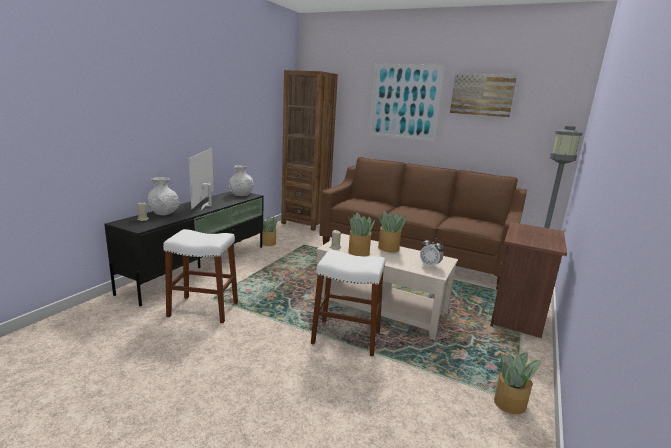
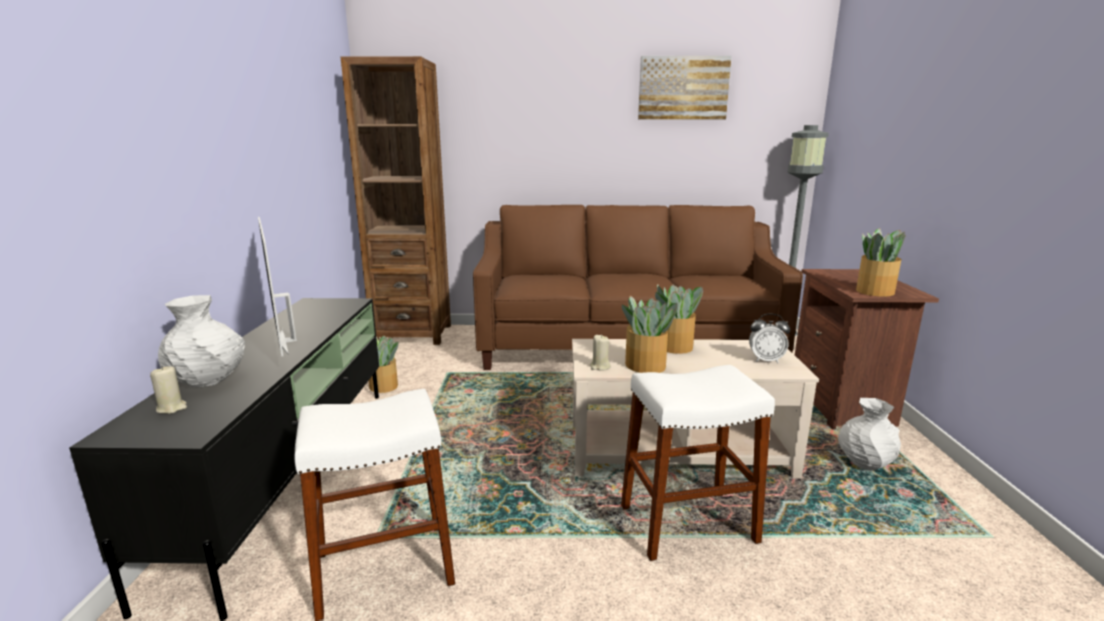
camera: 25 degrees left, 0 degrees up
white vase [229,165,254,196] -> white vase moved to [838,398,901,471]
picture [369,64,445,142] -> none
potted plant [494,352,541,414] -> potted plant moved to [856,228,906,297]

